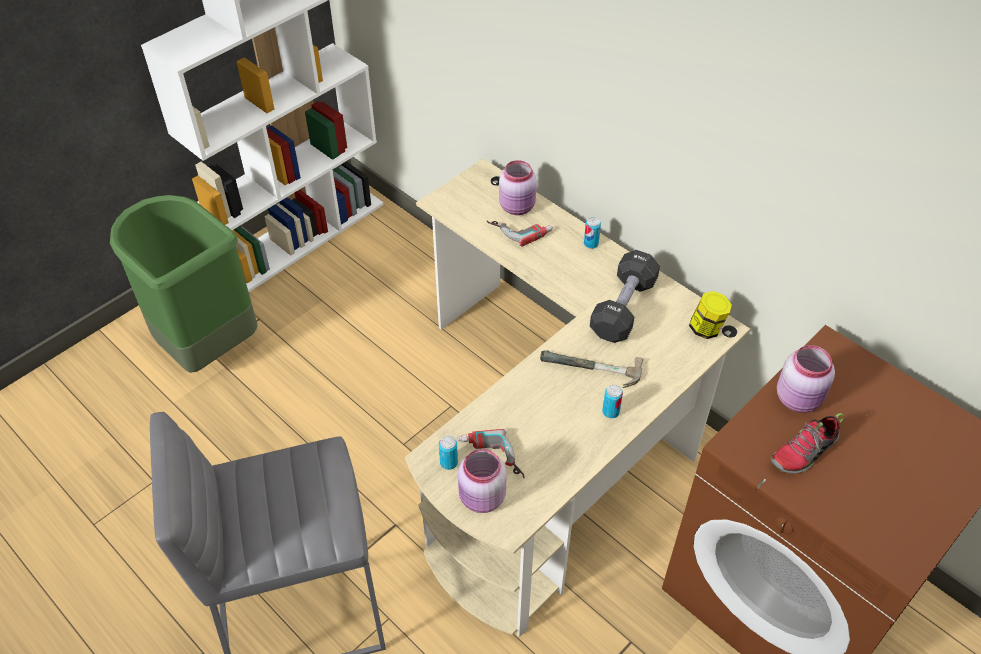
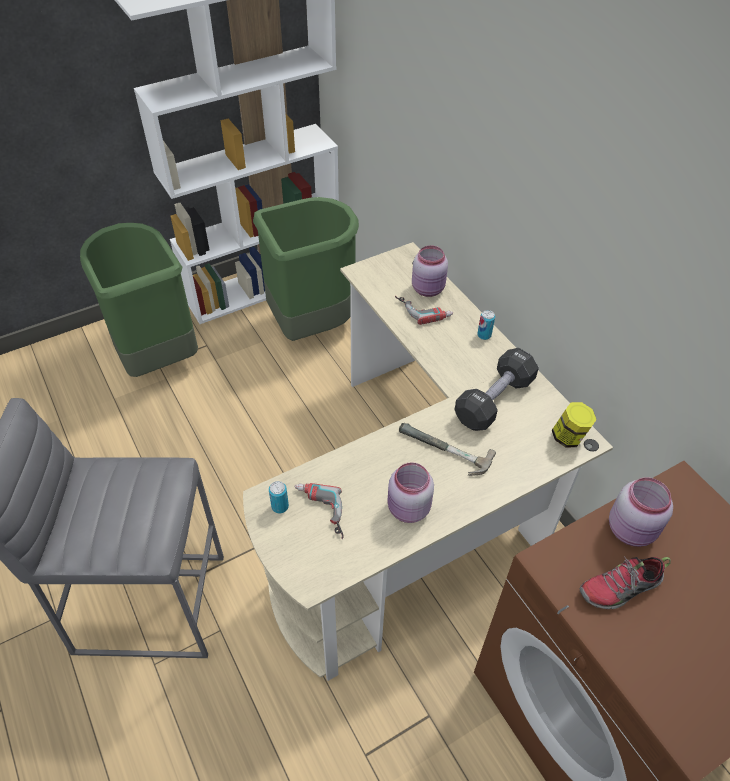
camera: 15 degrees right, 0 degrees up
pink jar [458,449,507,513] -> pink jar moved to [387,462,434,523]
can [602,385,623,418] -> none
none -> green trash can [253,197,359,341]

